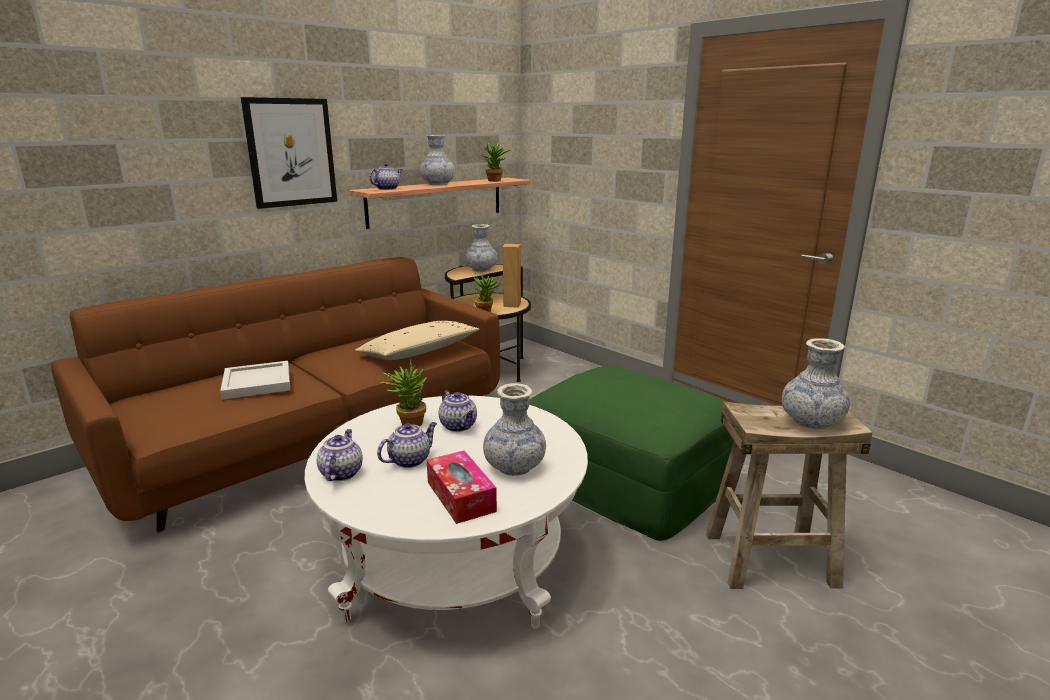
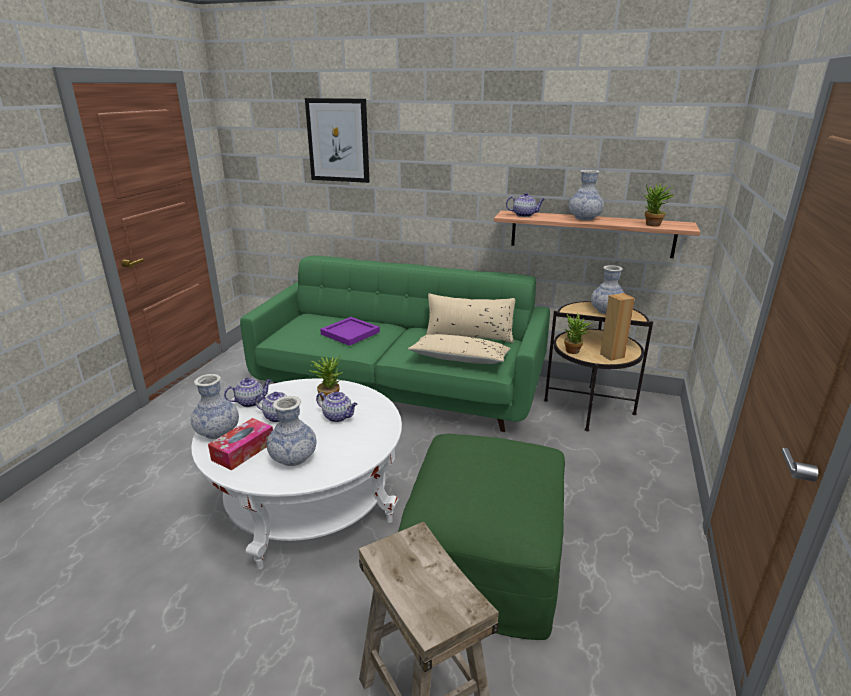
camera: 60 degrees right, 5 degrees up
brown sofa [51,257,500,532] -> green sofa [240,256,550,432]
white tray [220,361,290,399] -> purple tray [320,317,380,346]
picture [241,97,337,209] -> picture moved to [305,98,369,183]
teapot [439,390,477,432] -> teapot turned 90 degrees counterclockwise [316,391,357,422]
vase [782,338,850,429] -> vase moved to [191,374,239,439]
none -> beige pillow [426,293,515,343]

